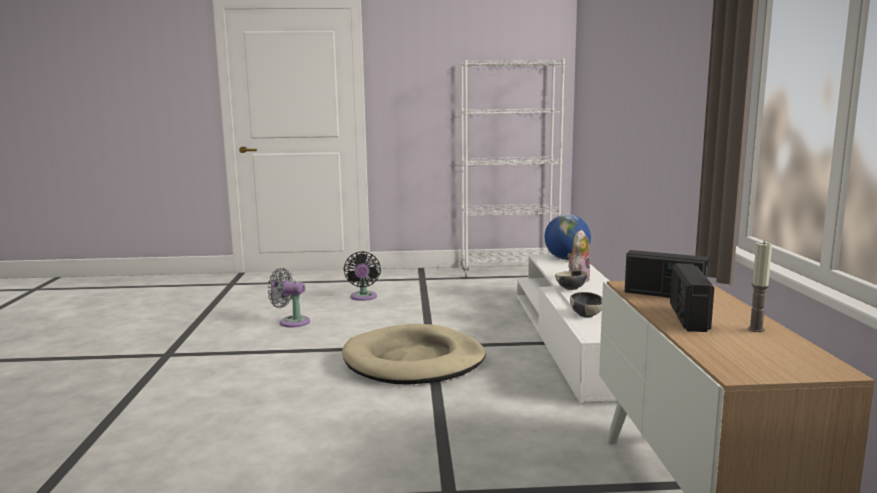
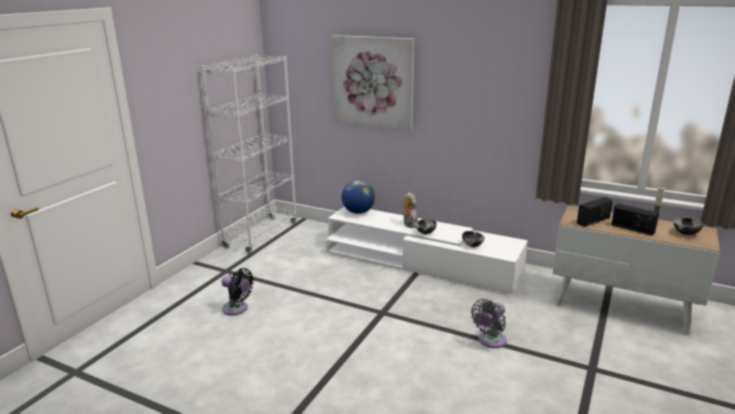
camera: 60 degrees left, 10 degrees up
grey fan [268,268,310,327] -> grey fan moved to [471,299,507,348]
beige dog bed [342,324,486,385] -> none
none -> picture [331,35,414,130]
none -> bowl [673,218,703,236]

